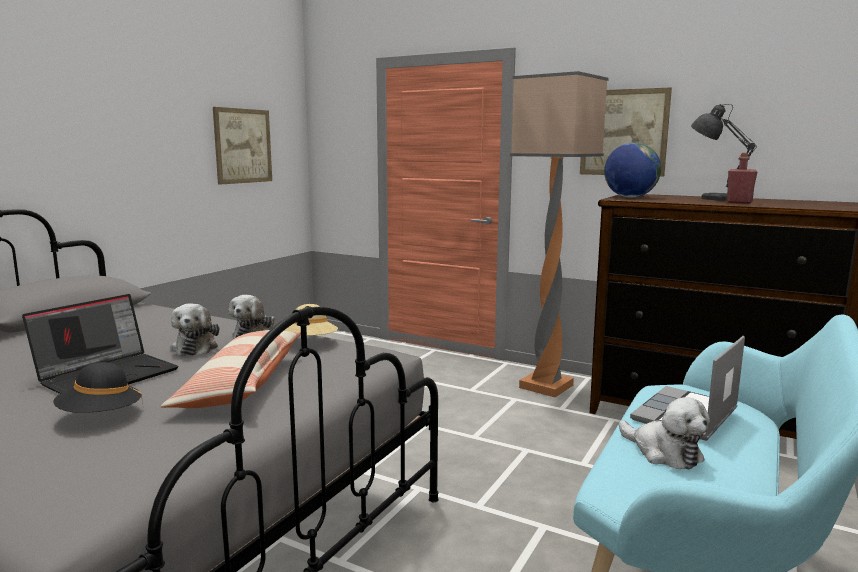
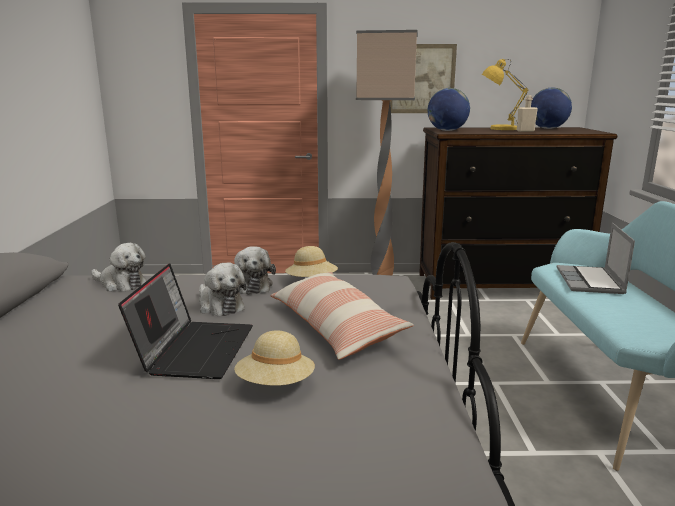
camera: 30 degrees left, 5 degrees up
black hat [53,362,143,413] -> beige hat [234,331,315,386]
picture [213,107,272,185] -> none
plush toy [619,397,710,469] -> plush toy moved to [91,243,147,291]
grey table lamp [691,104,757,201] -> yellow table lamp [482,59,529,130]
red bottle [726,153,758,204] -> beige bottle [517,95,538,132]
none -> globe [531,88,572,129]

